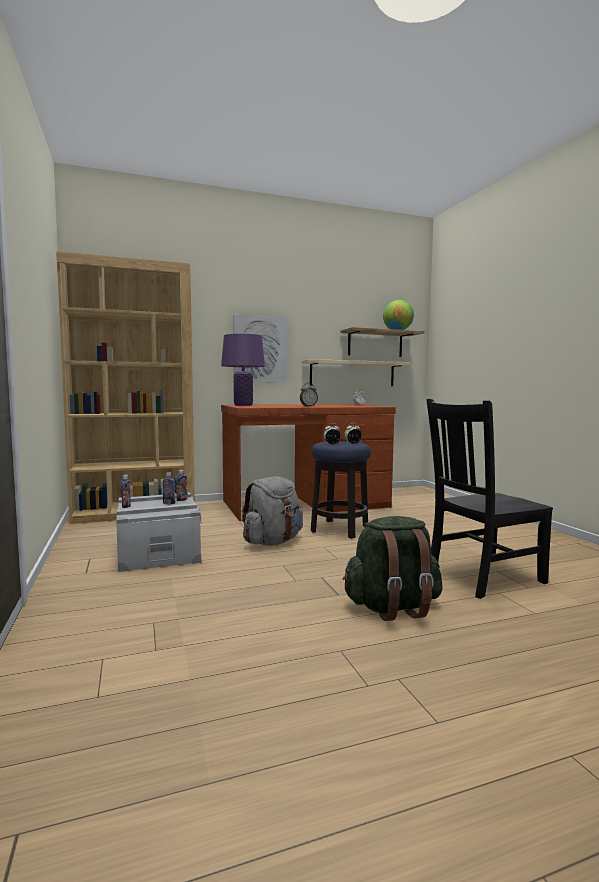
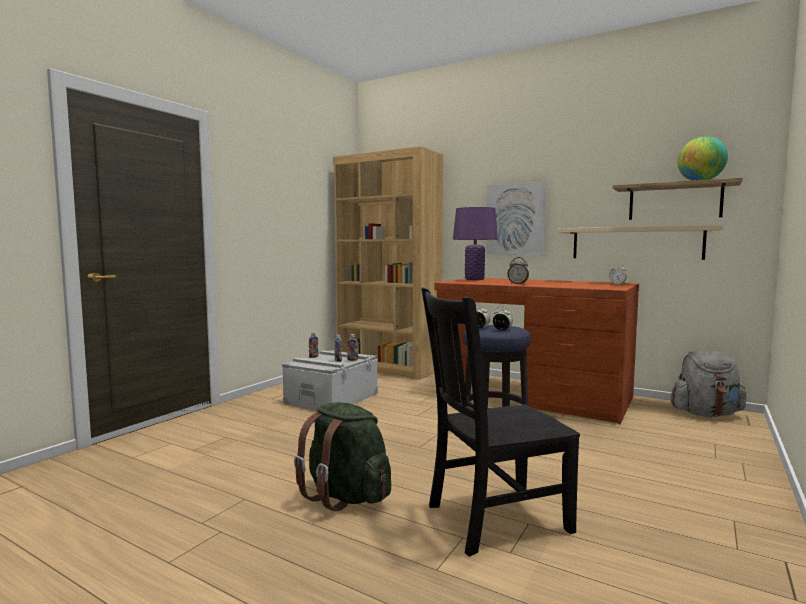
camera: 50 degrees right, 0 degrees up
grey backpack [242,476,303,546] -> grey backpack moved to [670,351,746,417]
black chair [426,398,553,599] -> black chair turned 45 degrees counterclockwise [421,288,580,557]

